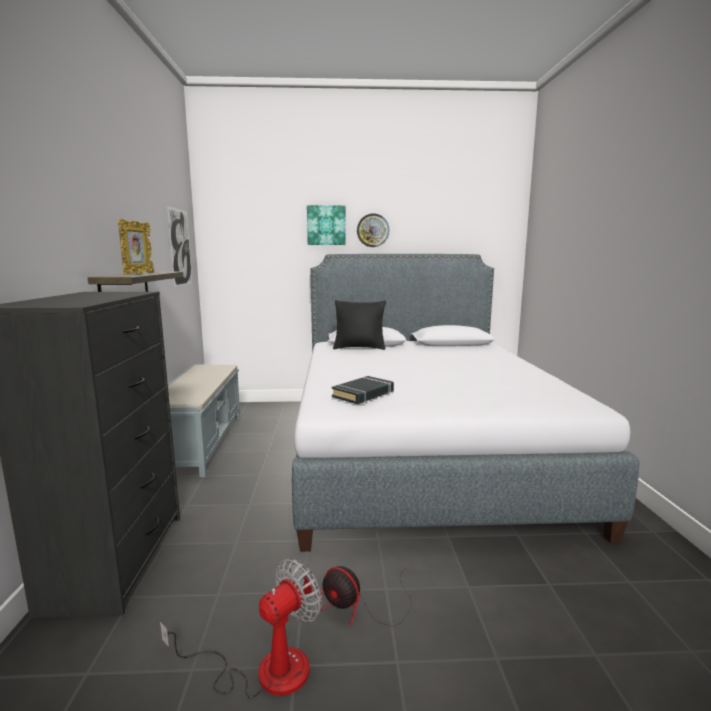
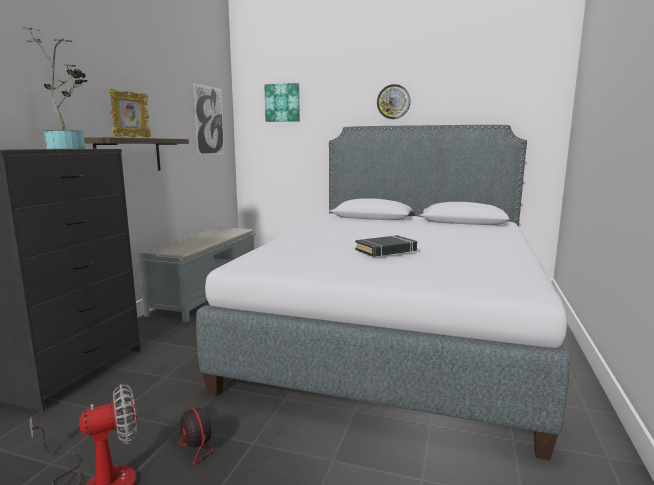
camera: 20 degrees right, 0 degrees up
picture [307,205,346,245] -> picture moved to [264,83,300,122]
black book [332,376,394,404] -> black book moved to [355,235,417,257]
black pillow [333,300,386,350] -> none
none -> potted plant [24,28,87,149]

